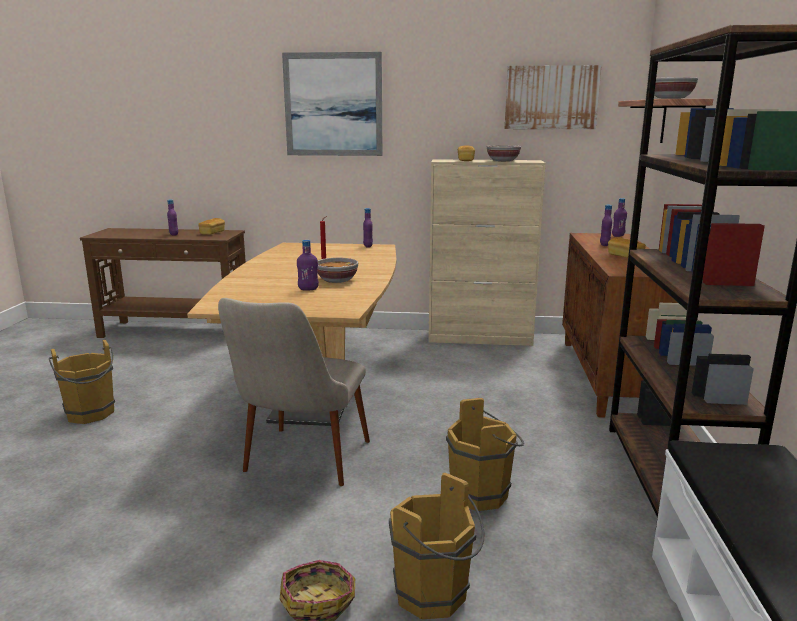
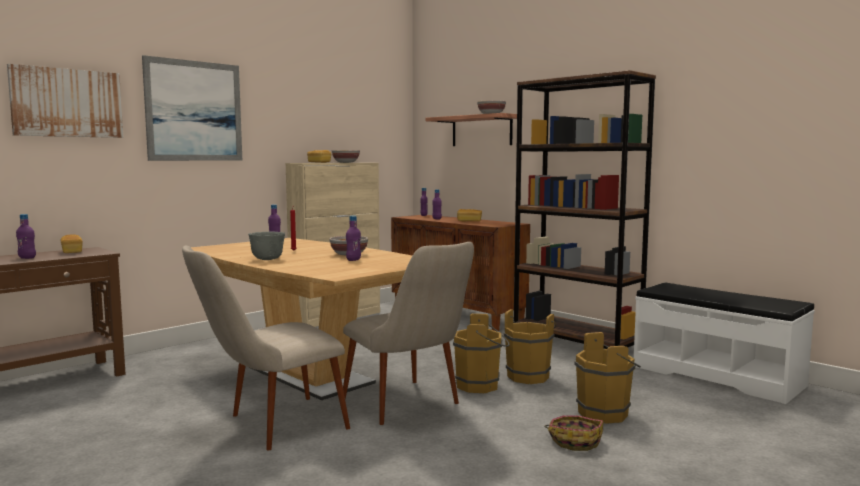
camera: 50 degrees left, 10 degrees down
brown bucket [49,340,115,424] -> brown bucket moved to [453,313,510,393]
picture [505,65,602,129] -> picture moved to [7,64,123,138]
none -> beige chair [182,245,350,451]
none -> grey bowl [248,232,285,260]

